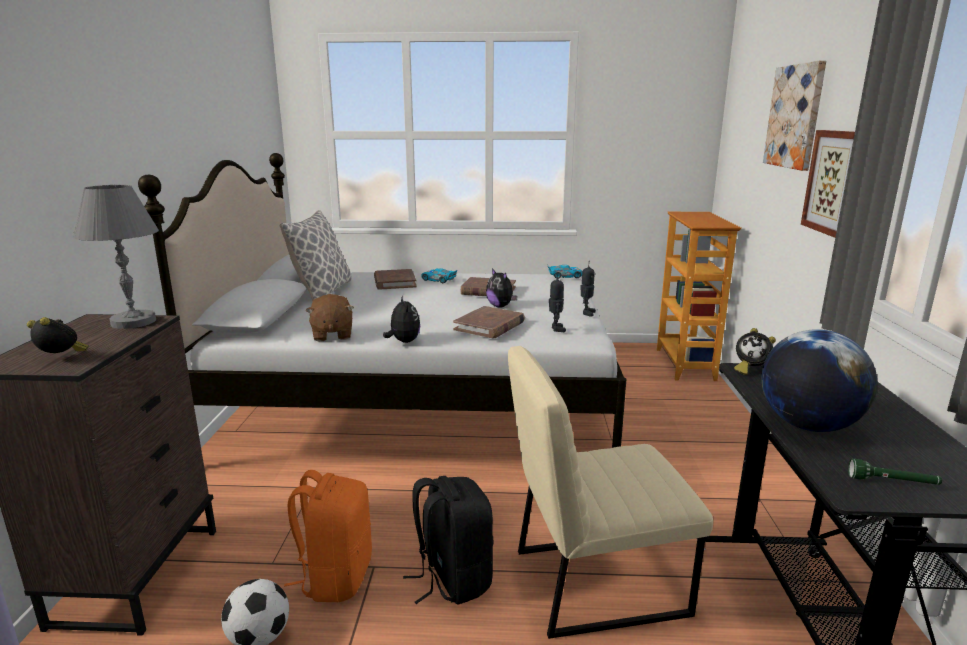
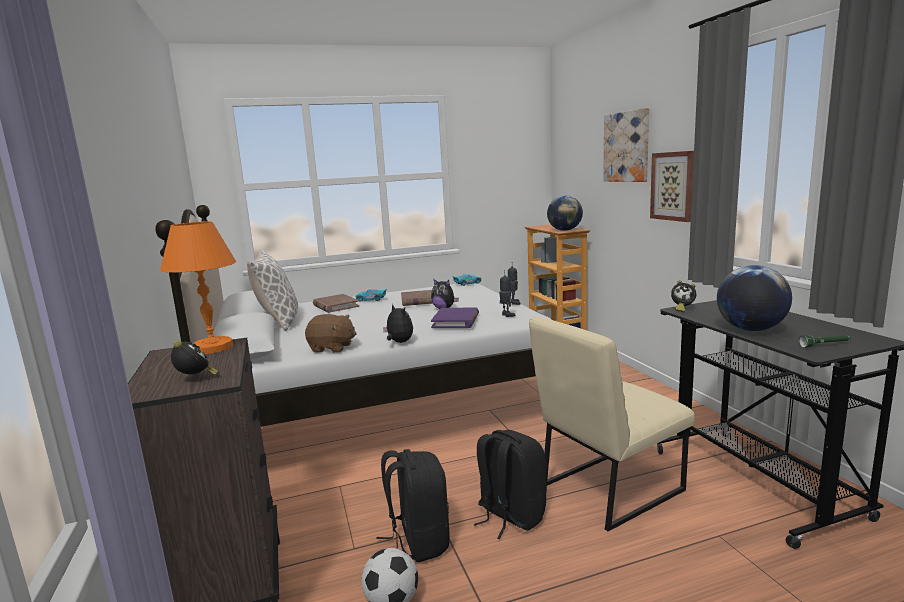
camera: 20 degrees left, 5 degrees down
alarm clock [27,317,88,353] -> alarm clock turned 60 degrees clockwise [171,340,219,375]
grey table lamp [72,185,159,329] -> orange table lamp [160,221,236,354]
orange backpack [284,470,372,602] -> black backpack [376,449,449,562]
brown plush toy [306,294,354,341] -> brown plush toy turned 45 degrees counterclockwise [305,314,357,353]
brown book [453,306,525,338] -> purple book [431,308,479,328]
none -> globe [547,195,583,231]

